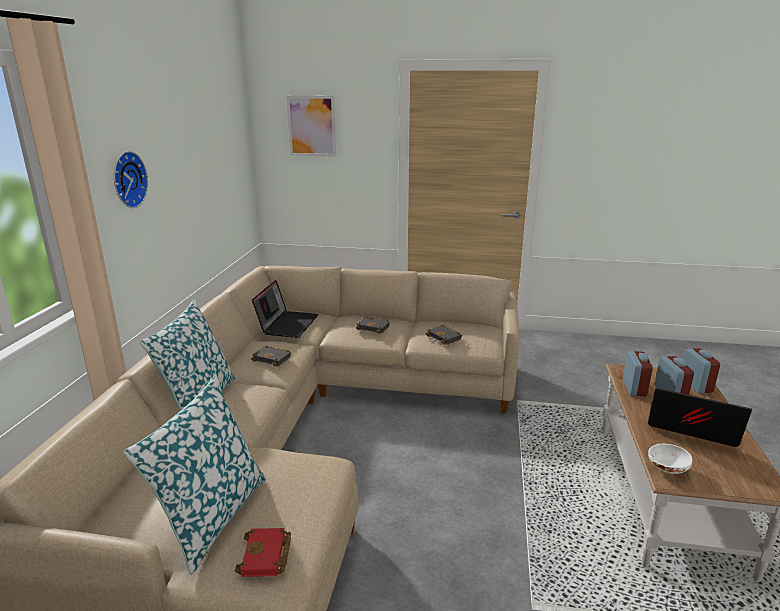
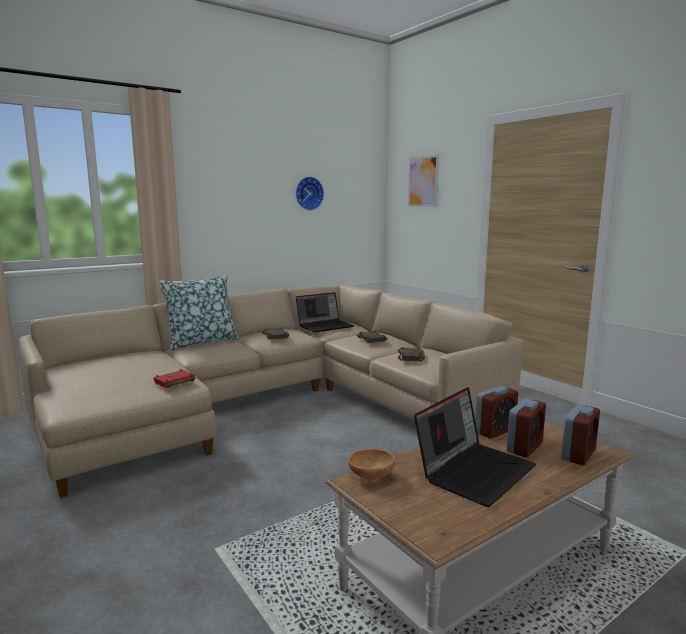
camera: 45 degrees right, 10 degrees down
wall clock [114,151,148,208] -> wall clock moved to [296,177,324,211]
pillow [124,375,266,574] -> none
red book [235,528,291,577] -> red book moved to [153,369,195,388]
laptop [648,388,752,447] -> laptop turned 60 degrees clockwise [414,387,536,507]
white bowl [648,444,692,474] -> brown bowl [348,449,395,482]

